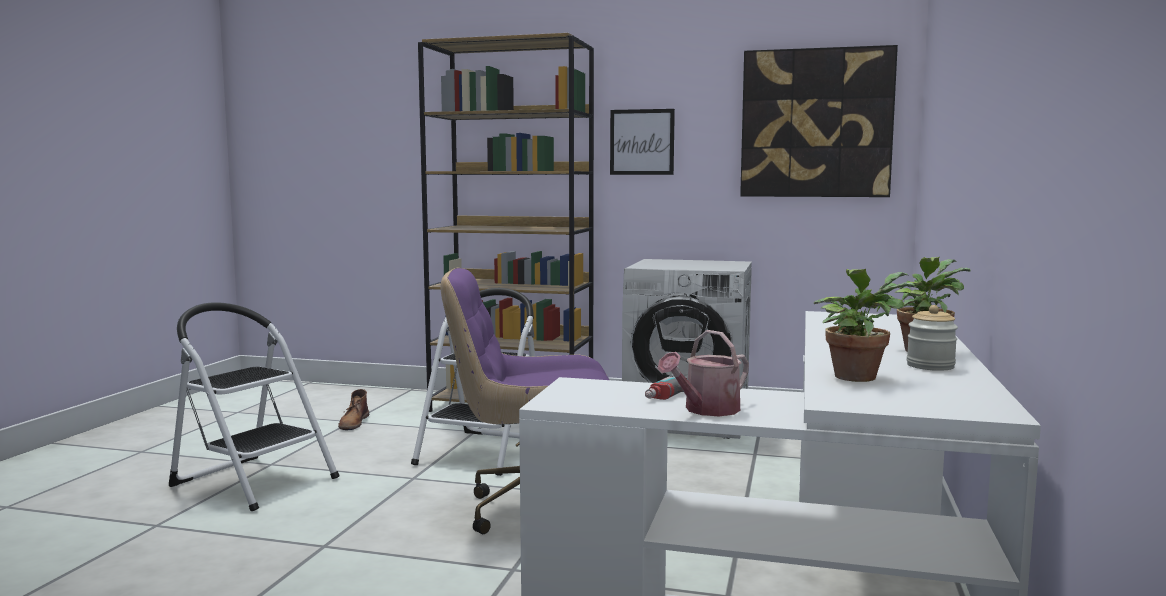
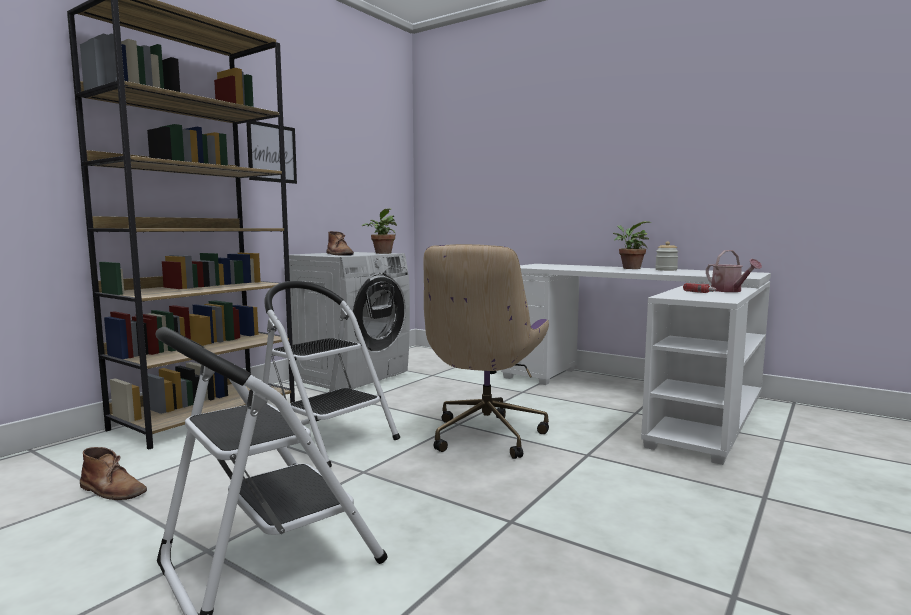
camera: 70 degrees left, 0 degrees up
picture [740,45,898,197] -> none
potted plant [814,269,915,382] -> potted plant moved to [362,208,397,254]
none -> brown boot [327,231,354,256]

